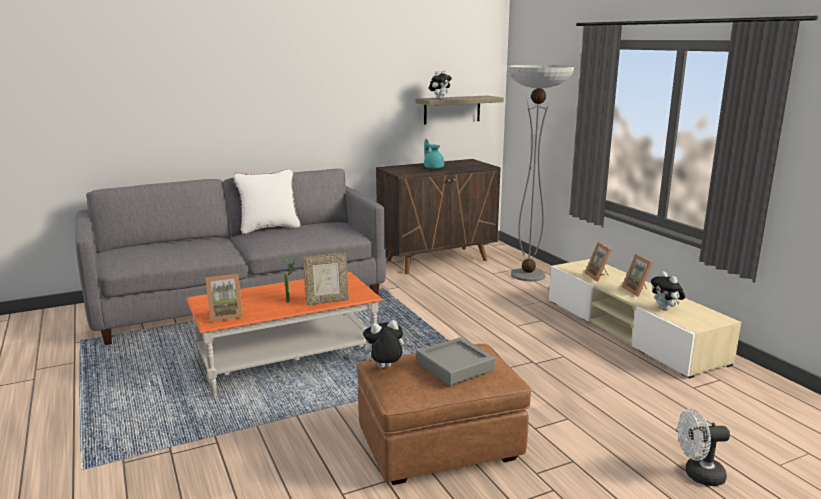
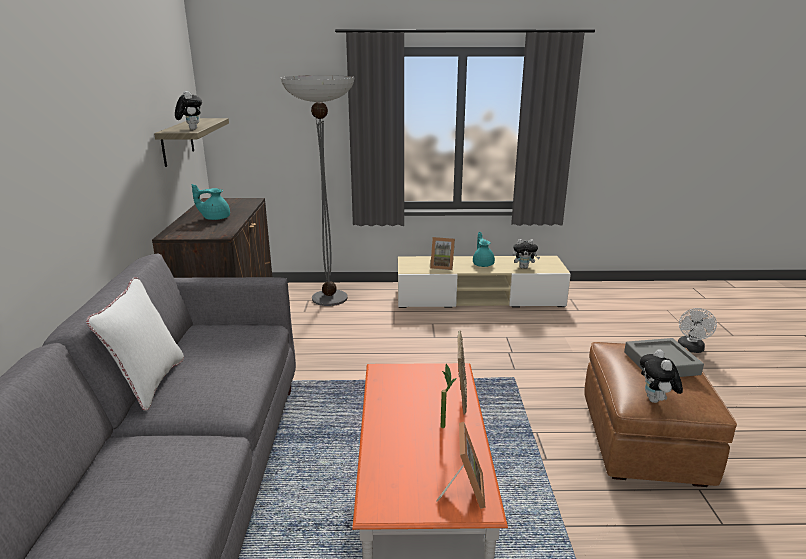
camera: 65 degrees left, 5 degrees up
picture frame [622,254,653,297] -> turquoise teapot [473,232,495,267]

